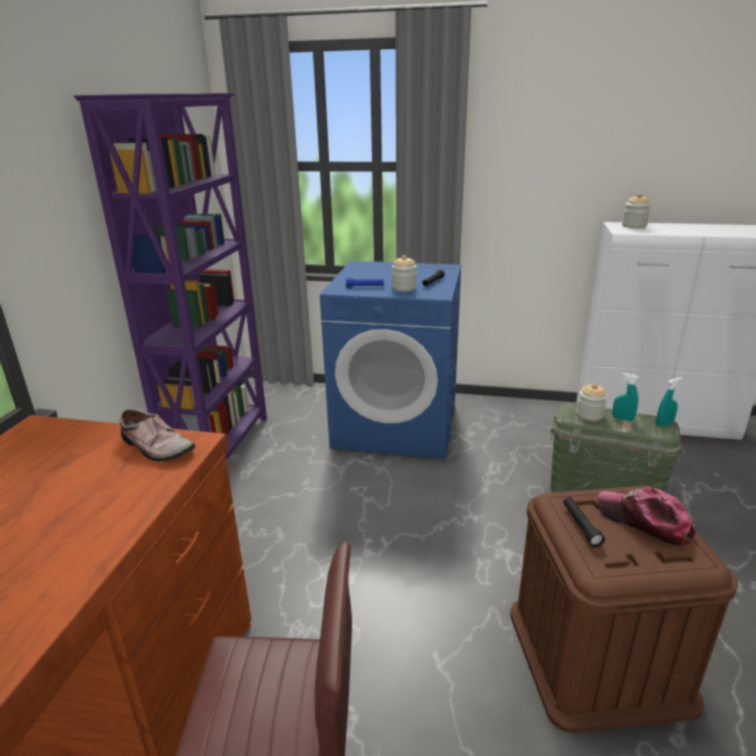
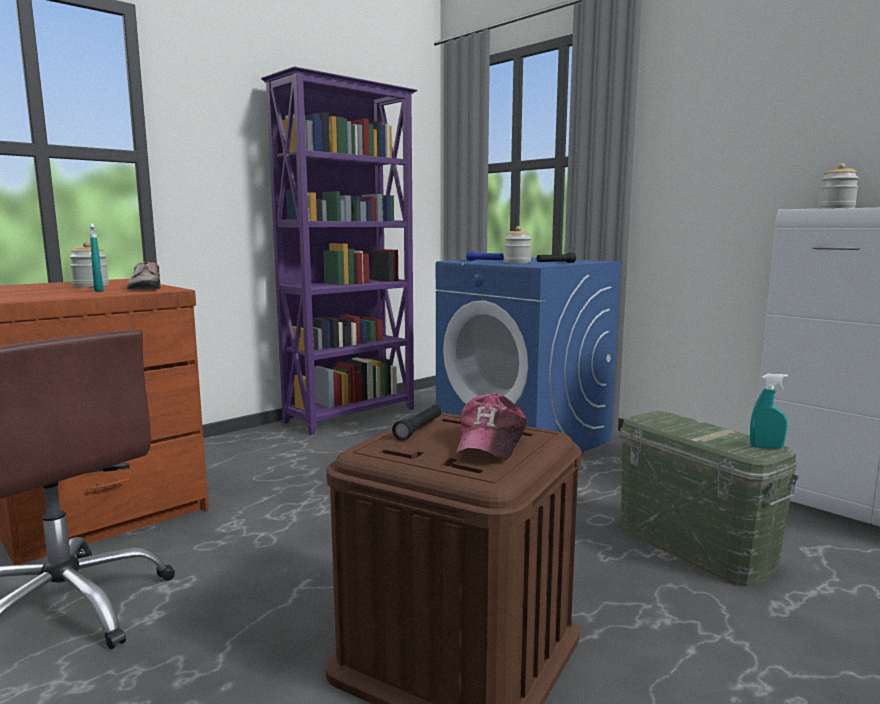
camera: 35 degrees right, 15 degrees down
jar [577,383,607,421] -> jar moved to [69,241,109,287]
cap [597,487,696,547] -> cap turned 150 degrees counterclockwise [456,393,527,460]
turquoise spray bottle [613,373,639,421] -> turquoise spray bottle moved to [90,223,103,292]

